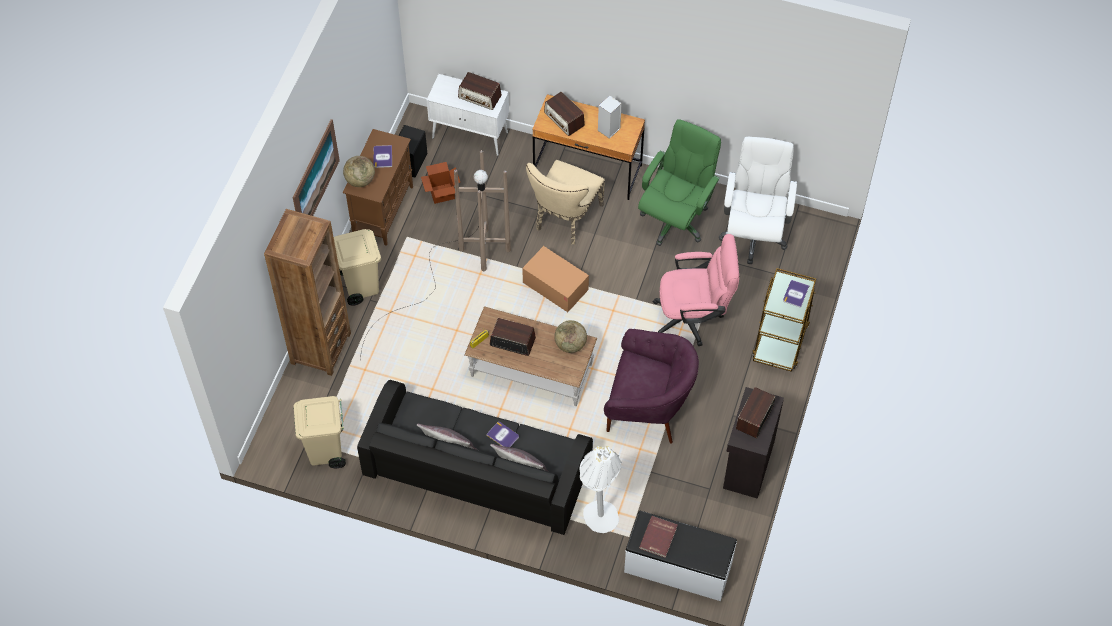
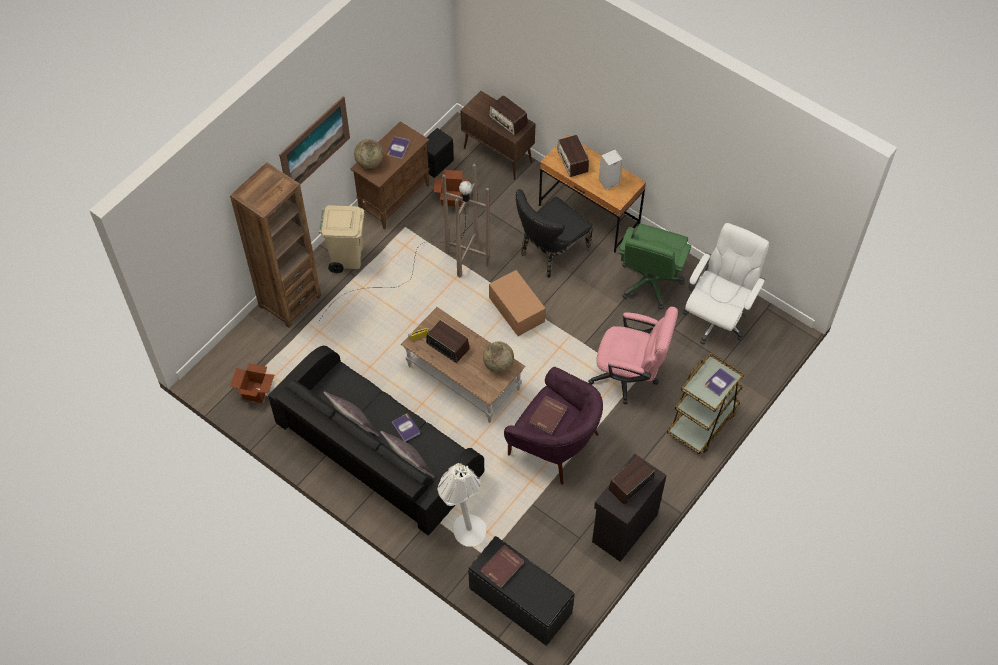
camera: 20 degrees right, 0 degrees up
beige trash can [293,396,346,468] -> cardboard box [230,363,274,403]
white cabinet [427,74,509,156] -> brown cabinet [460,91,536,180]
beige chair [526,160,605,244] -> black chair [516,189,593,278]
white bench [624,511,737,601] -> black bench [468,536,575,646]
green office chair [638,119,721,246] -> green office chair turned 150 degrees clockwise [618,223,691,309]
none -> red book [529,396,567,434]

